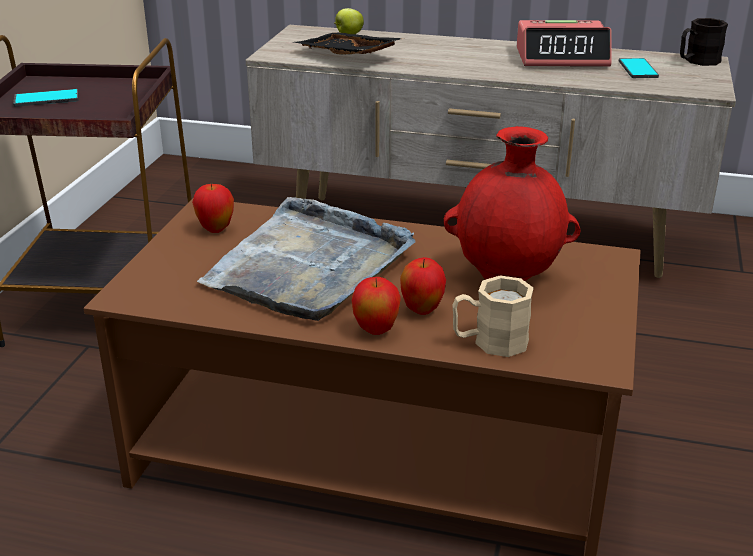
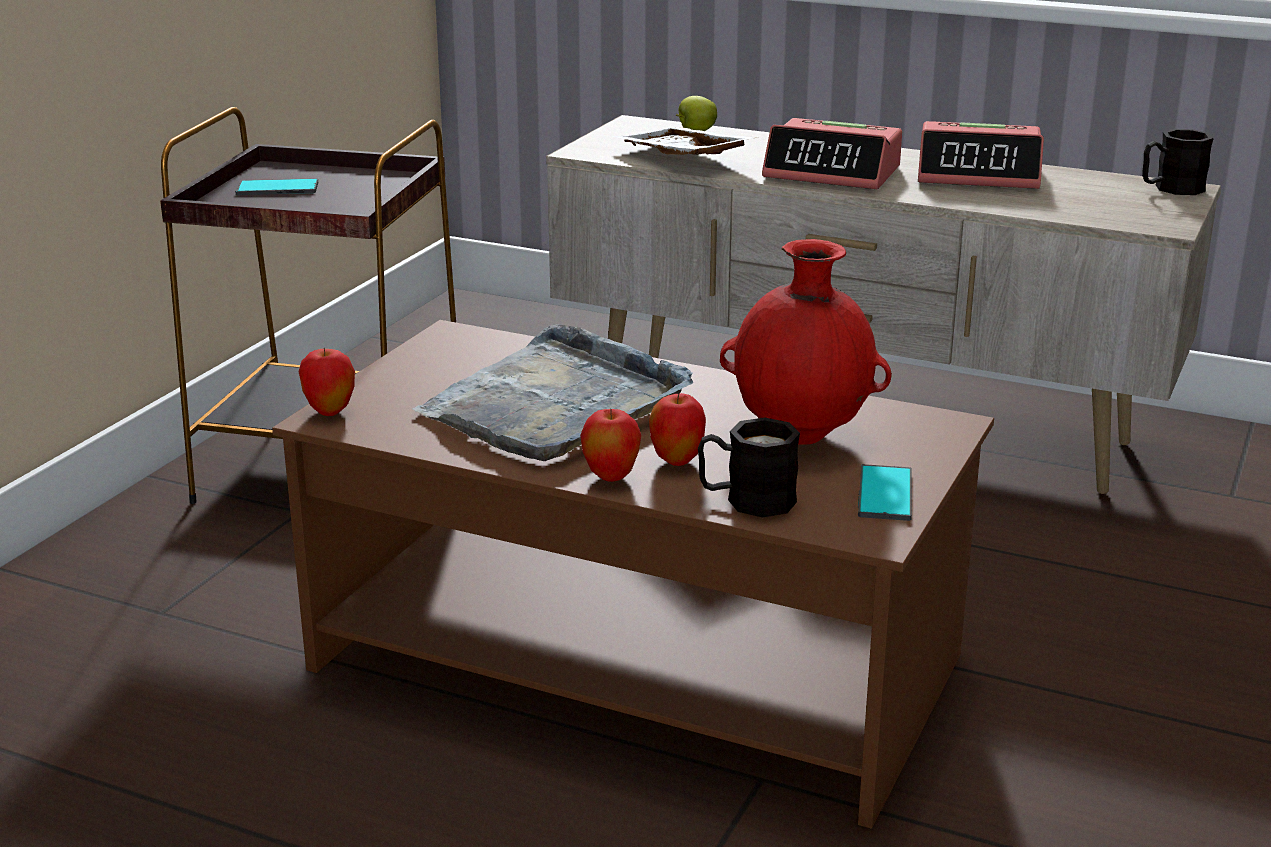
camera: 10 degrees right, 5 degrees down
apple [192,183,234,233] -> apple moved to [298,347,355,416]
black tray [294,32,405,54] -> white tray [612,127,758,155]
beige mug [452,276,534,357] -> black mug [698,417,800,517]
phone [619,58,659,78] -> phone moved to [858,464,912,521]
none -> alarm clock [762,118,902,189]

